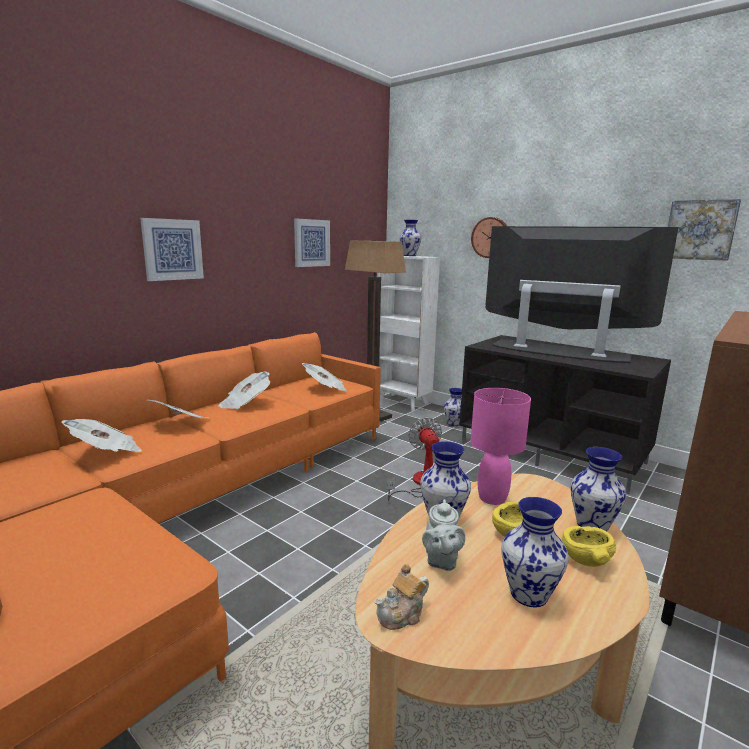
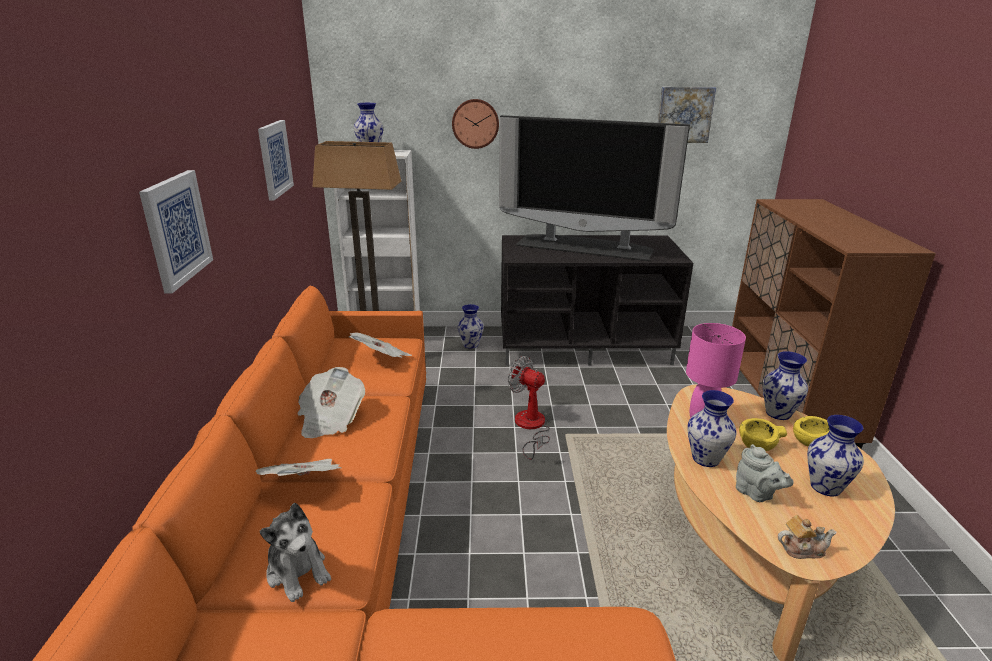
camera: 40 degrees left, 10 degrees up
newspaper [61,419,142,452] -> plush toy [260,503,331,602]
teapot [374,564,429,630] -> teapot turned 105 degrees counterclockwise [778,515,836,559]
television [485,226,678,363] -> television turned 150 degrees counterclockwise [499,115,690,261]

